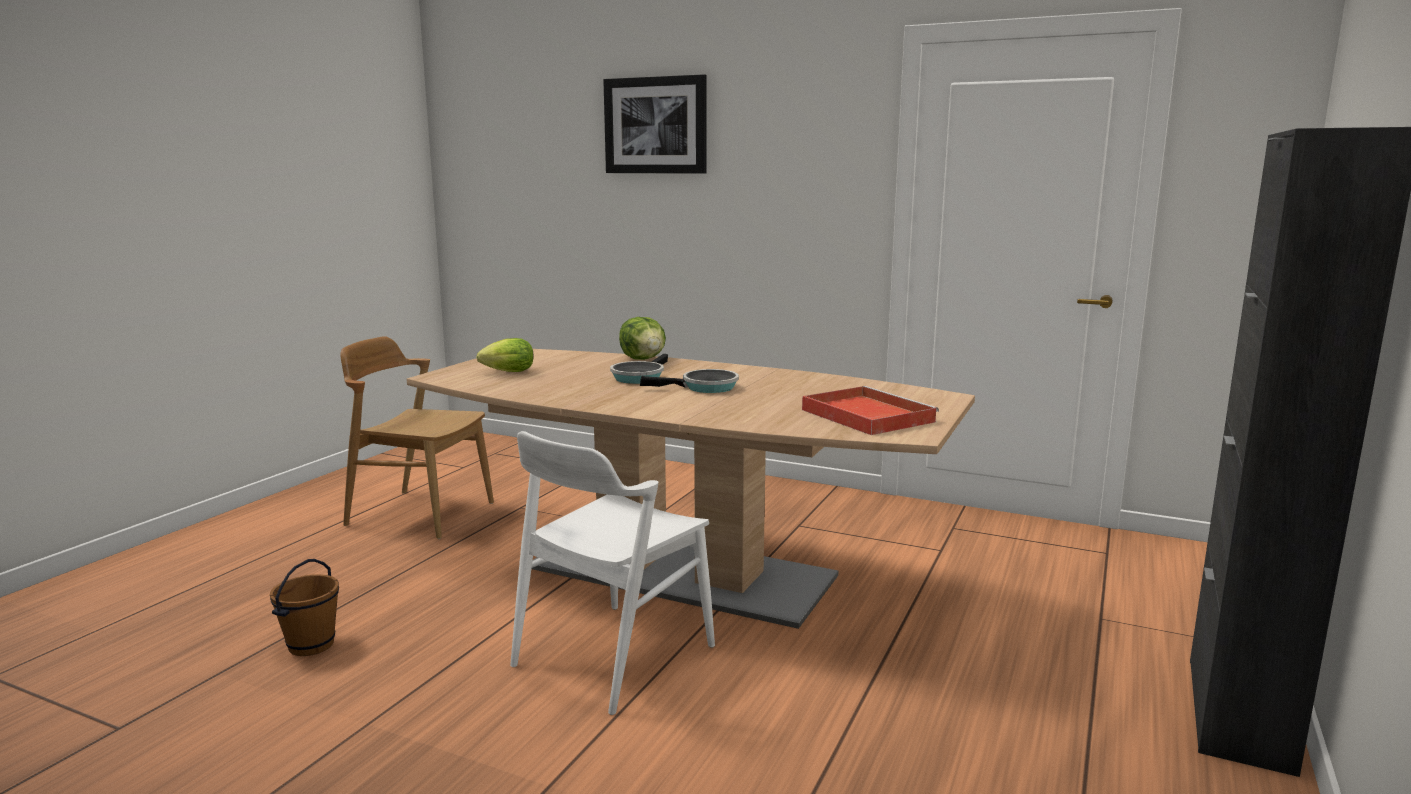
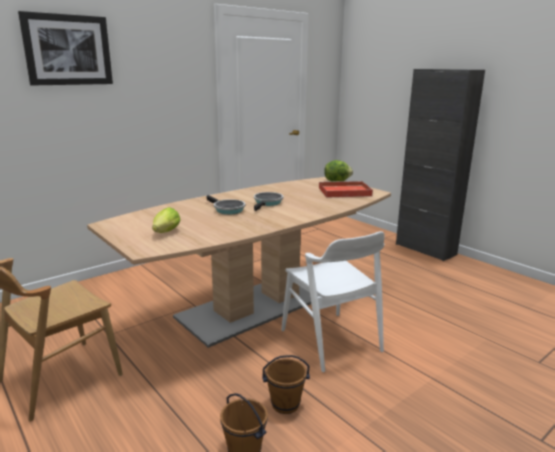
camera: 65 degrees left, 5 degrees up
lettuce [619,317,666,360] -> lettuce moved to [324,160,353,181]
none -> brown bucket [262,355,310,414]

